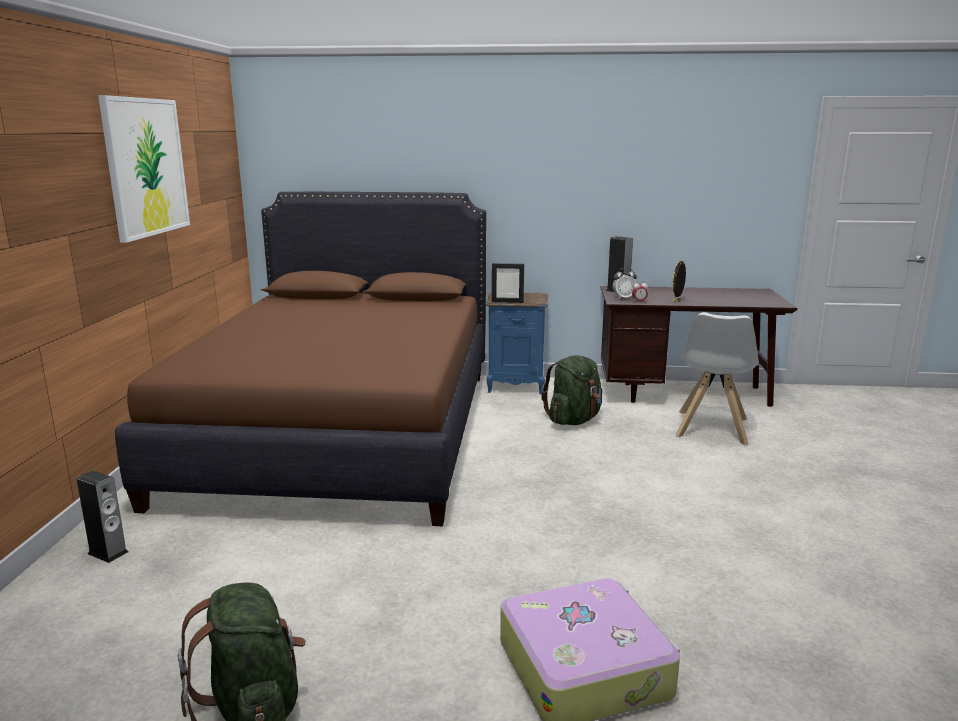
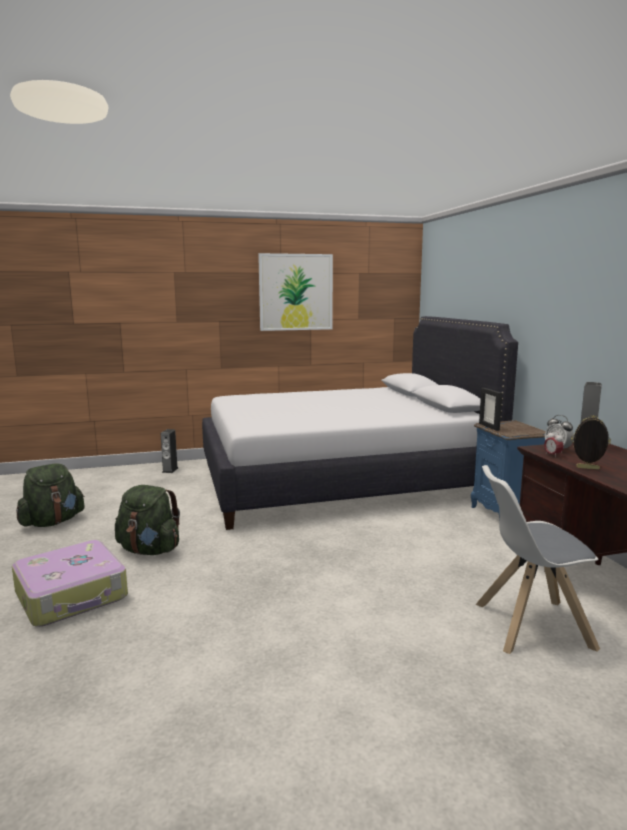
camera: 70 degrees right, 5 degrees down
brown bed [115,192,486,526] -> white bed [202,316,518,530]
green backpack [541,355,602,425] -> green backpack moved to [115,485,180,555]

